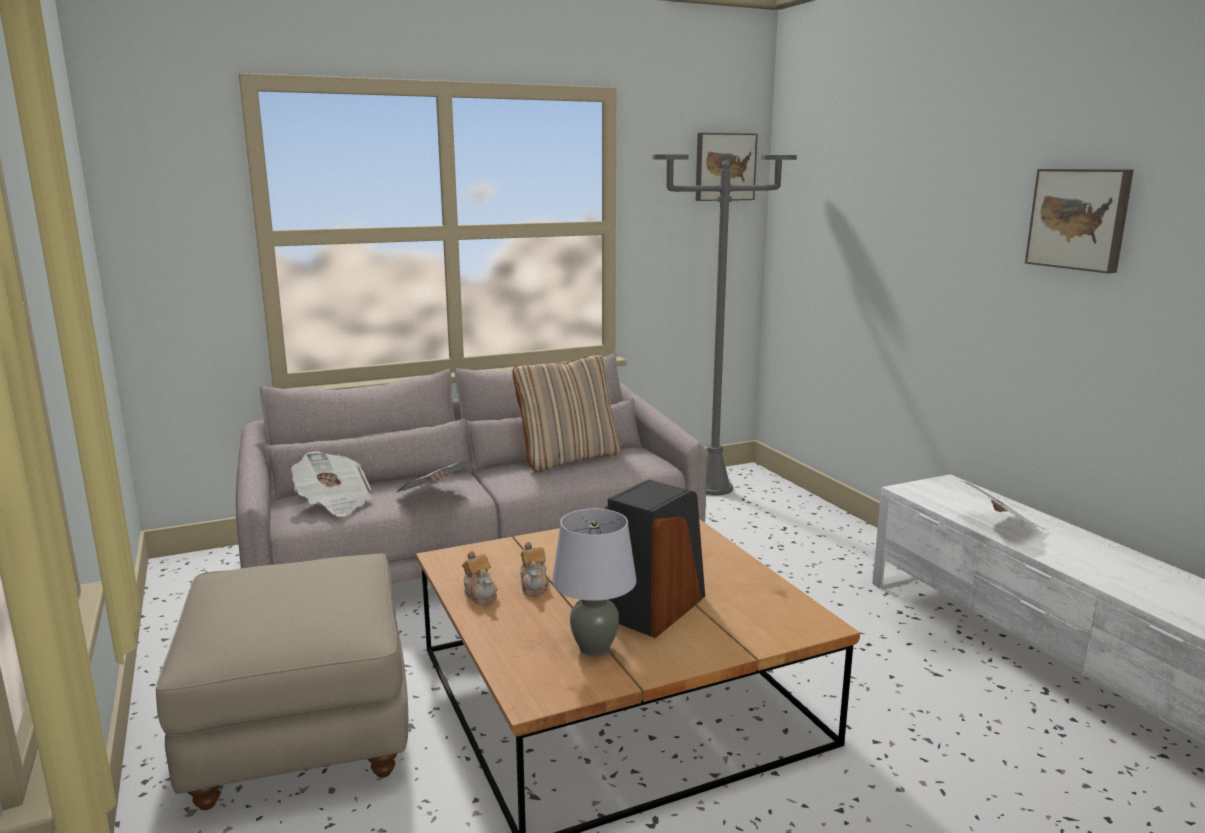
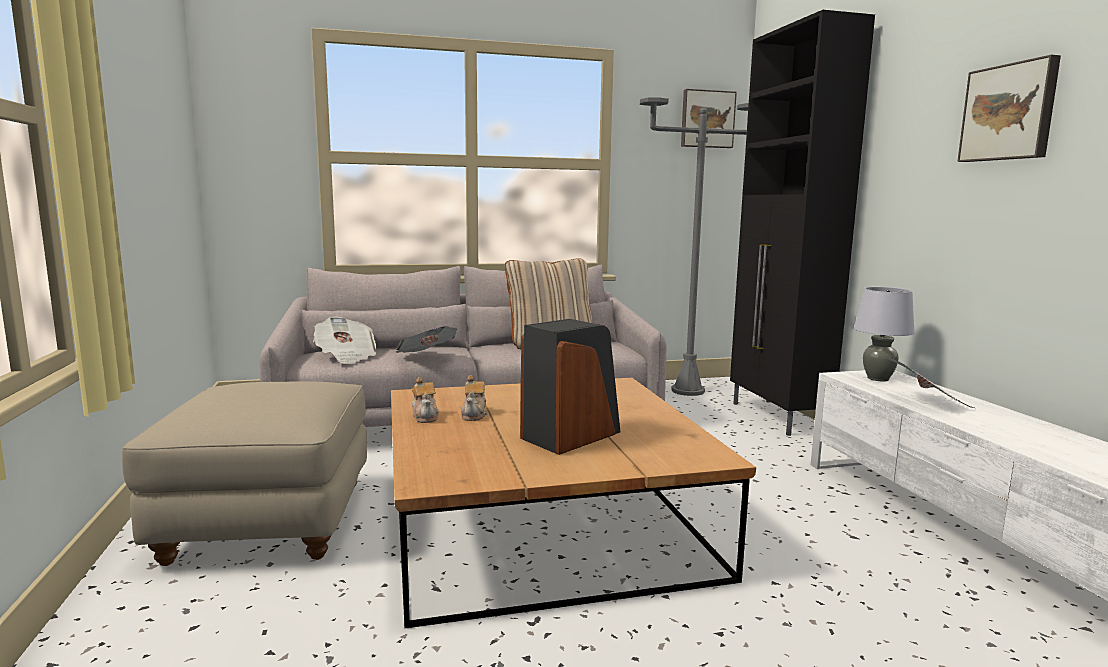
camera: 10 degrees right, 5 degrees down
grey table lamp [552,509,637,656] -> grey table lamp moved to [854,287,915,381]
none -> black cabinet [730,10,875,436]

